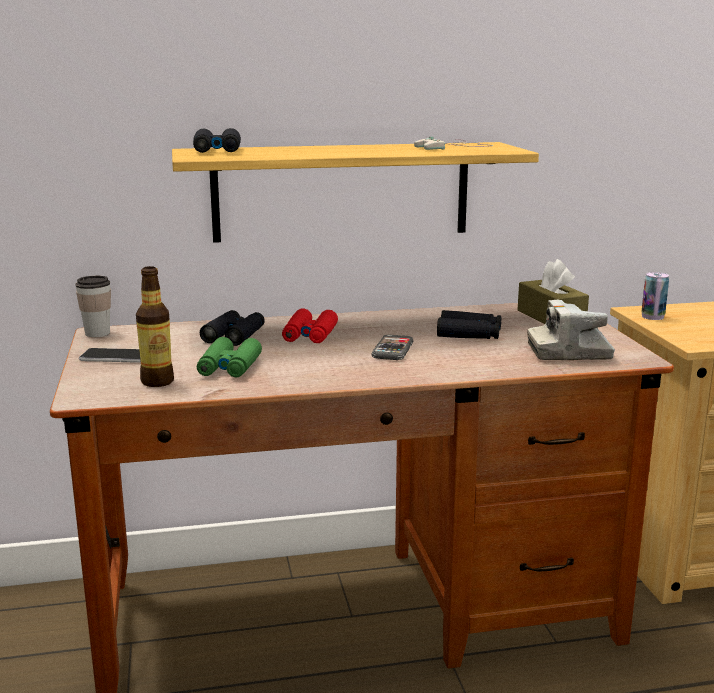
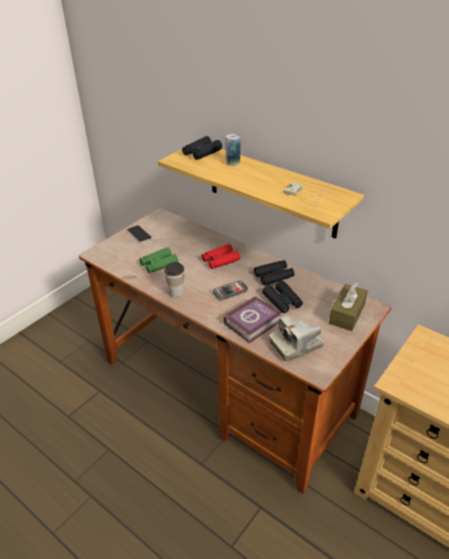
camera: 50 degrees right, 20 degrees up
cup [76,275,111,337] -> cup moved to [164,262,184,298]
bottle [136,266,174,387] -> none
black binoculars [200,310,265,346] -> black binoculars moved to [254,260,295,286]
camera [527,300,615,360] -> camera turned 75 degrees counterclockwise [269,316,324,361]
can [641,272,669,320] -> can moved to [226,134,240,166]
none -> book [224,296,281,343]

